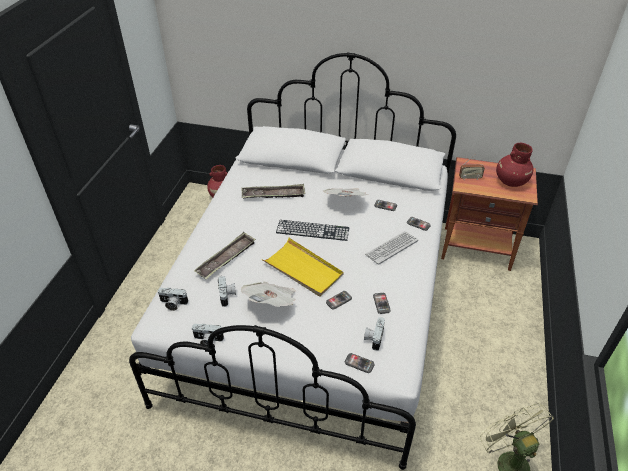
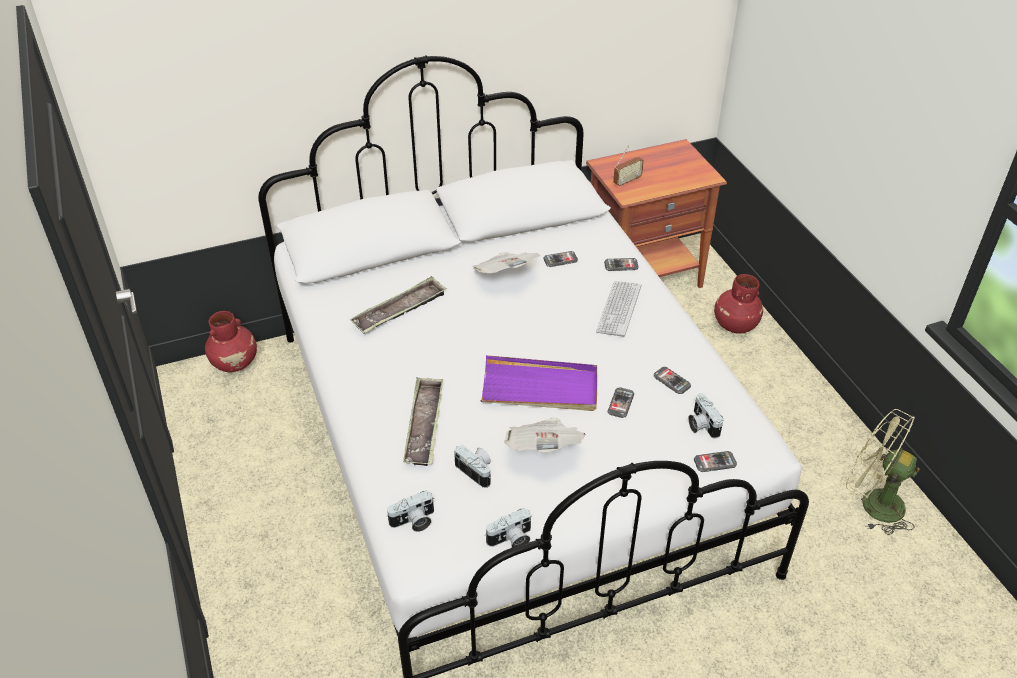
camera: 35 degrees left, 0 degrees up
yellow tray [262,238,343,297] -> purple tray [480,355,597,411]
keyboard [276,220,349,241] -> none
red vase [496,143,533,187] -> red vase moved to [714,274,763,334]

